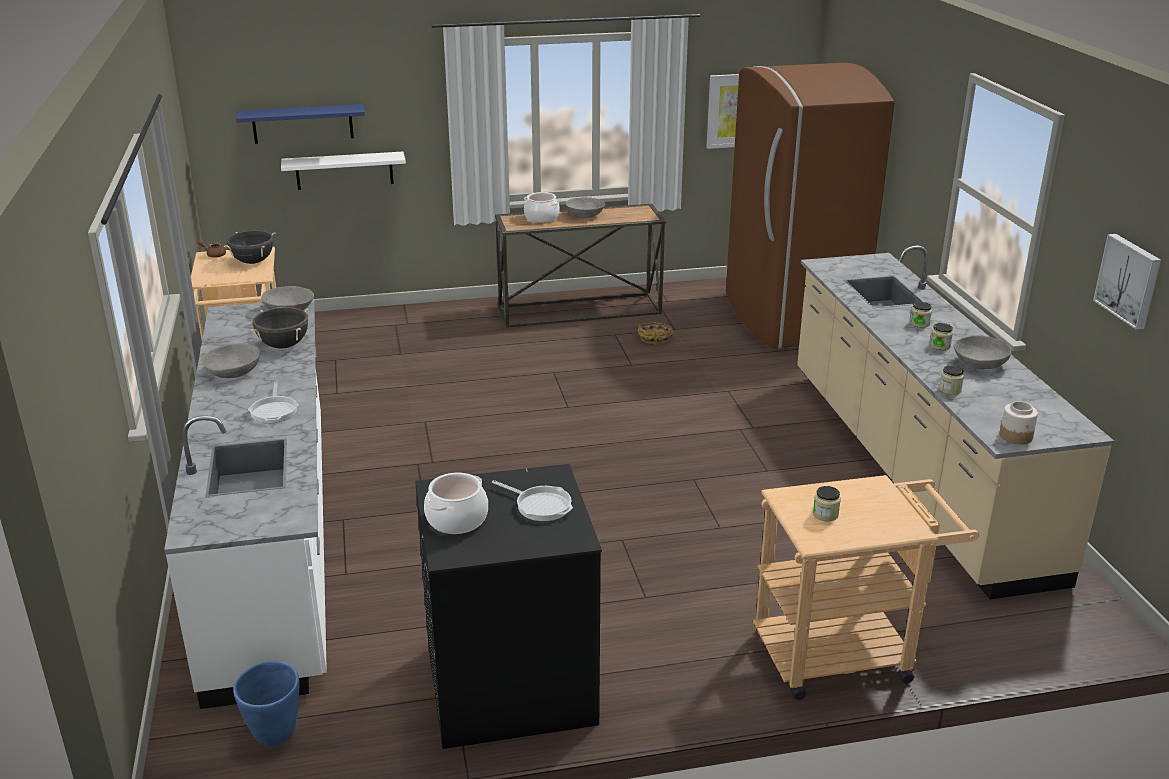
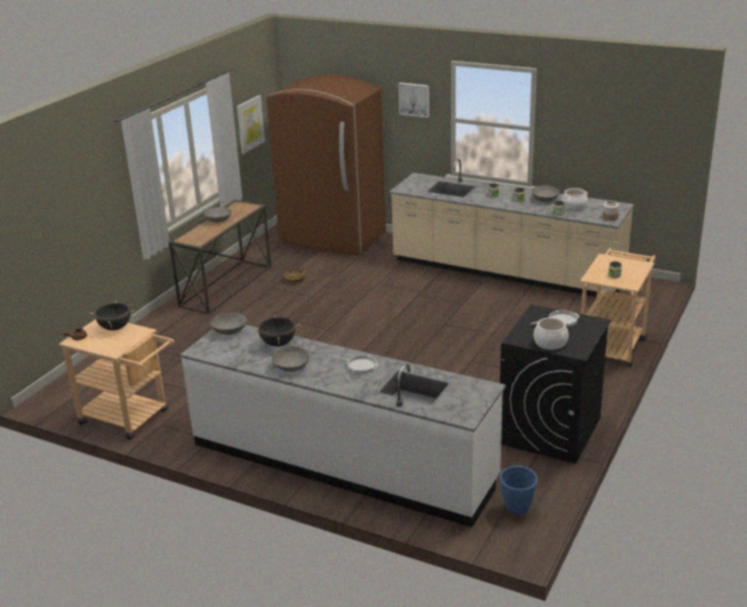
camera: 50 degrees left, 0 degrees up
blue shelf [236,104,365,144] -> none
white shelf [281,152,406,190] -> none
cooking pot [524,192,560,223] -> cooking pot moved to [562,188,588,211]
picture [1093,234,1161,330] -> picture moved to [398,83,429,118]

